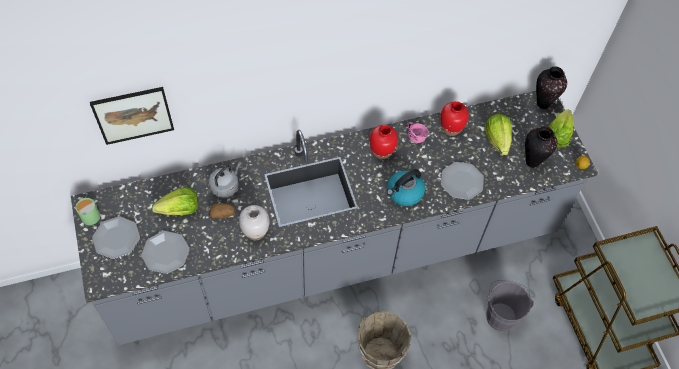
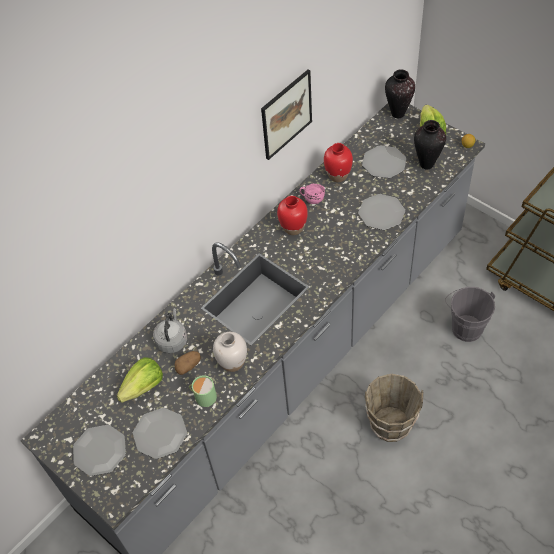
camera: 25 degrees left, 5 degrees down
green mug [76,198,100,225] -> green mug moved to [189,375,217,407]
picture [90,87,174,145] -> picture moved to [261,70,312,160]
kettle [387,169,425,206] -> none
lettuce [485,114,512,155] -> plate [362,146,406,178]

